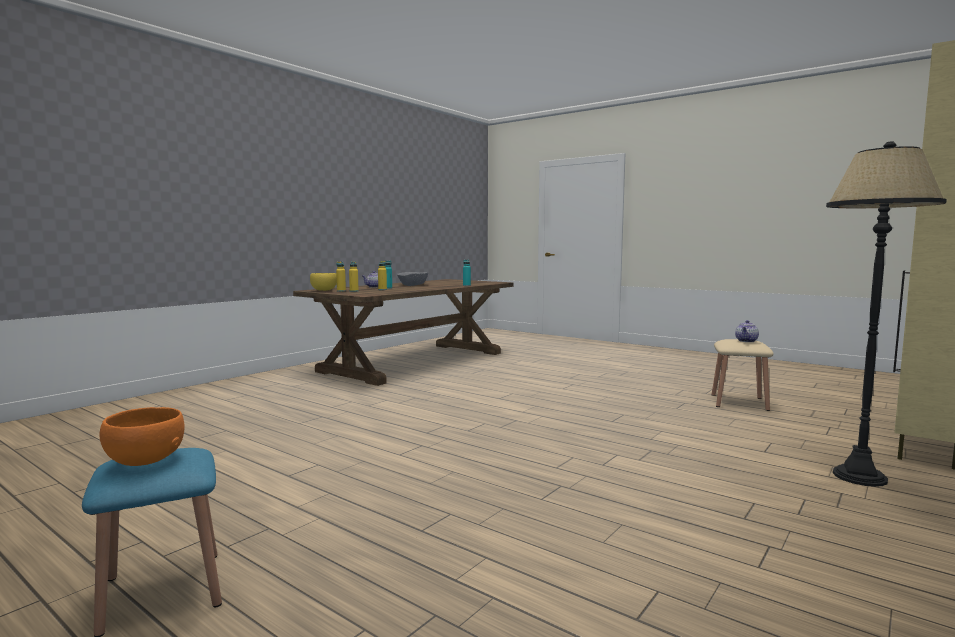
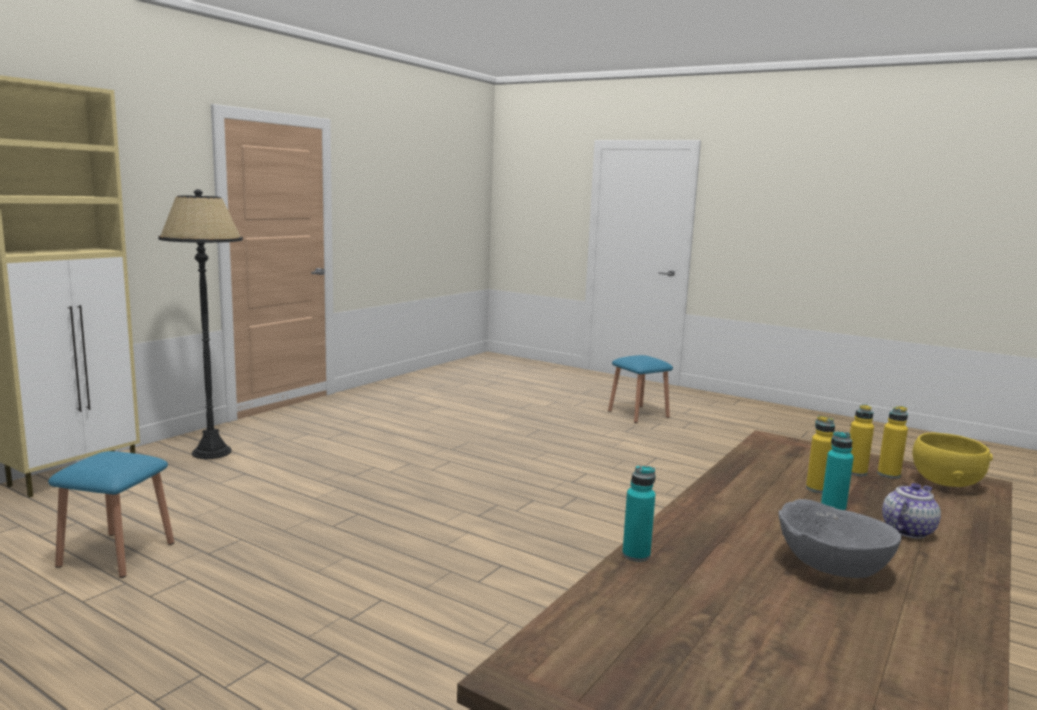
camera: 175 degrees right, 5 degrees up
orange bowl [100,407,185,466] -> none
beige stool [711,339,774,411] -> blue stool [48,451,174,578]
teapot [735,320,759,342] -> none

